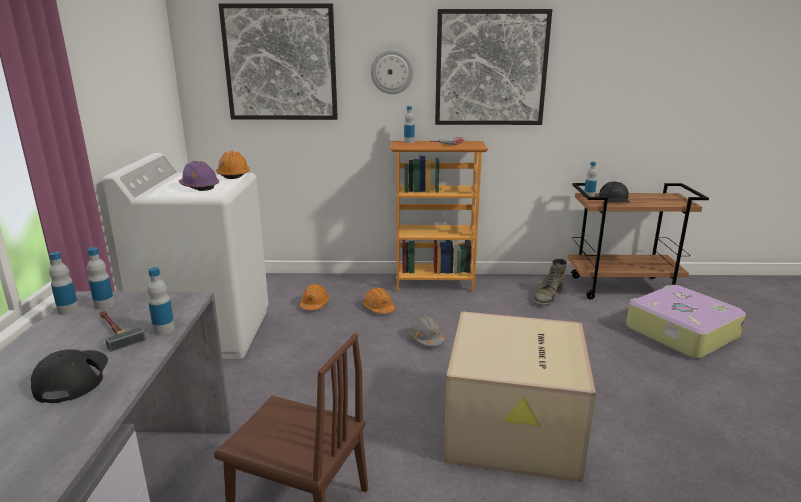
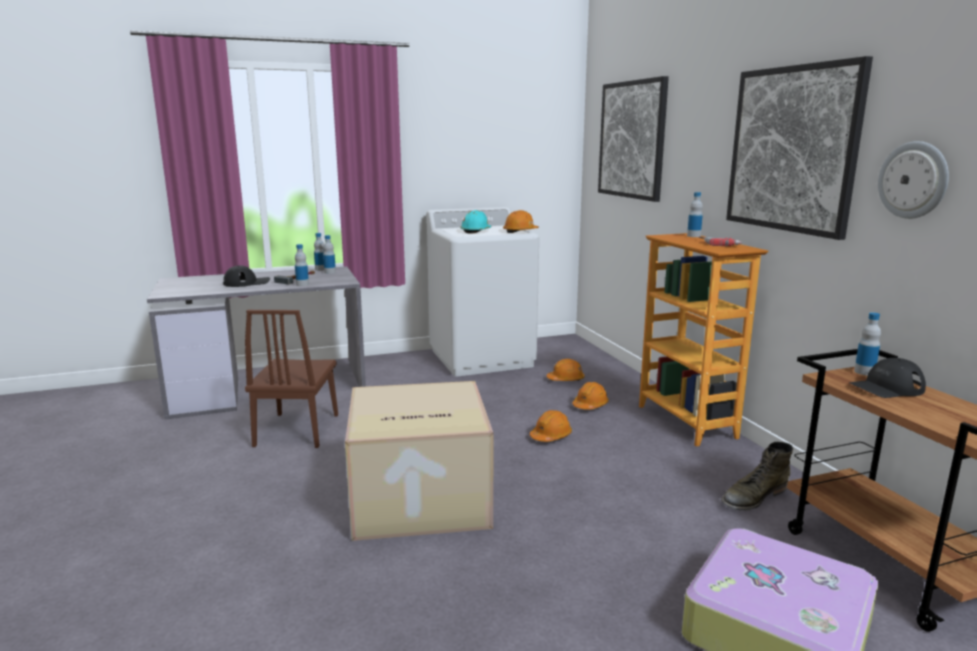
camera: 70 degrees right, 5 degrees down
purple hard hat [179,161,219,191] -> turquoise hard hat [460,210,492,234]
wall clock [371,49,414,94] -> wall clock moved to [878,141,949,219]
grey hard hat [410,315,445,346] -> orange hard hat [530,410,572,442]
green boot [533,259,567,305] -> green boot turned 45 degrees counterclockwise [721,442,793,511]

